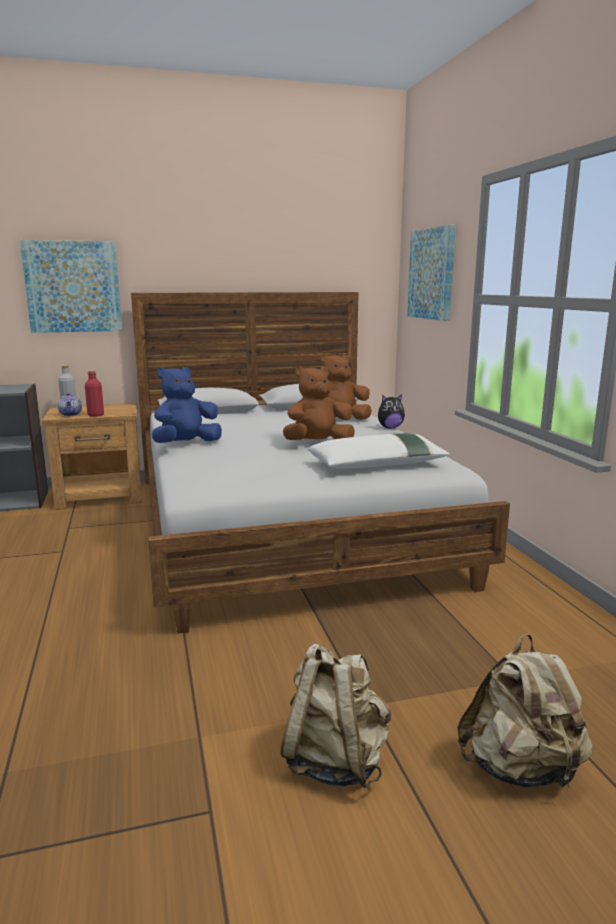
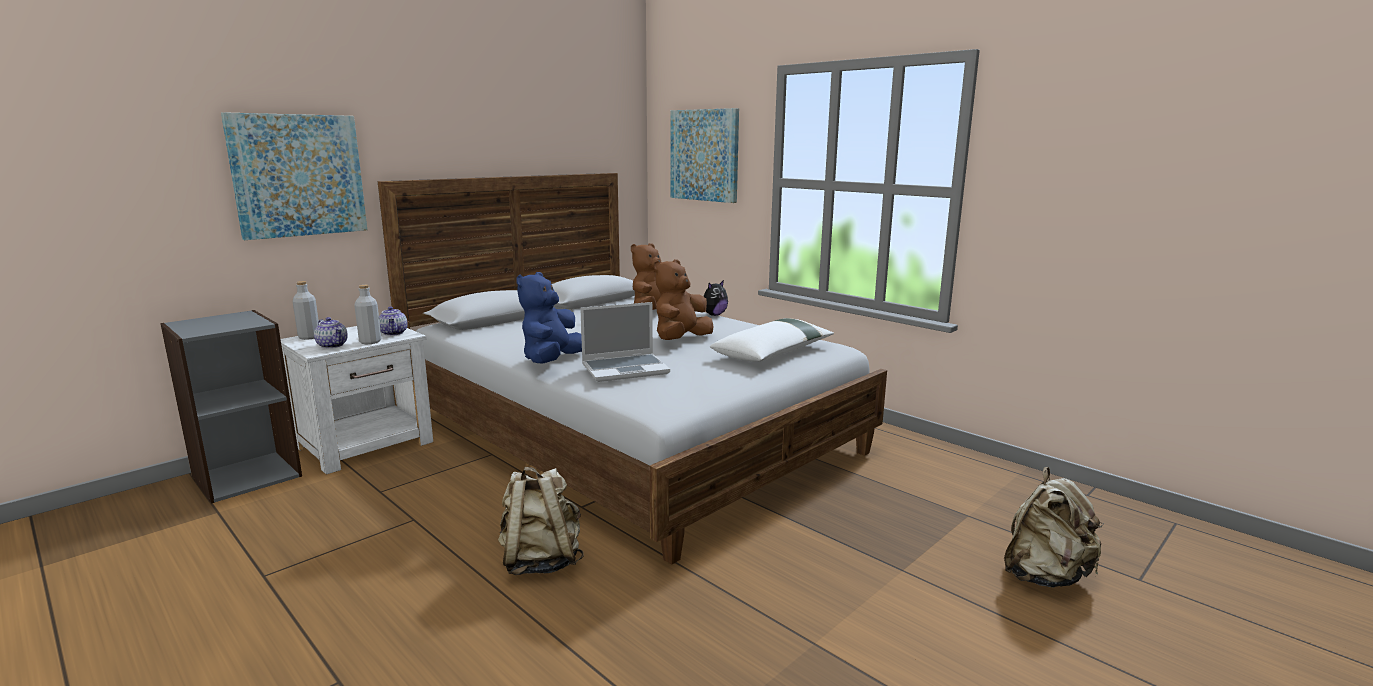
camera: 30 degrees left, 0 degrees up
brown nightstand [42,403,142,510] -> white nightstand [281,326,433,475]
red bottle [85,370,104,417] -> grey bottle [354,285,381,344]
beige backpack [280,644,391,788] -> beige backpack moved to [498,467,584,575]
none -> teapot [379,306,408,336]
none -> laptop [580,302,670,382]

